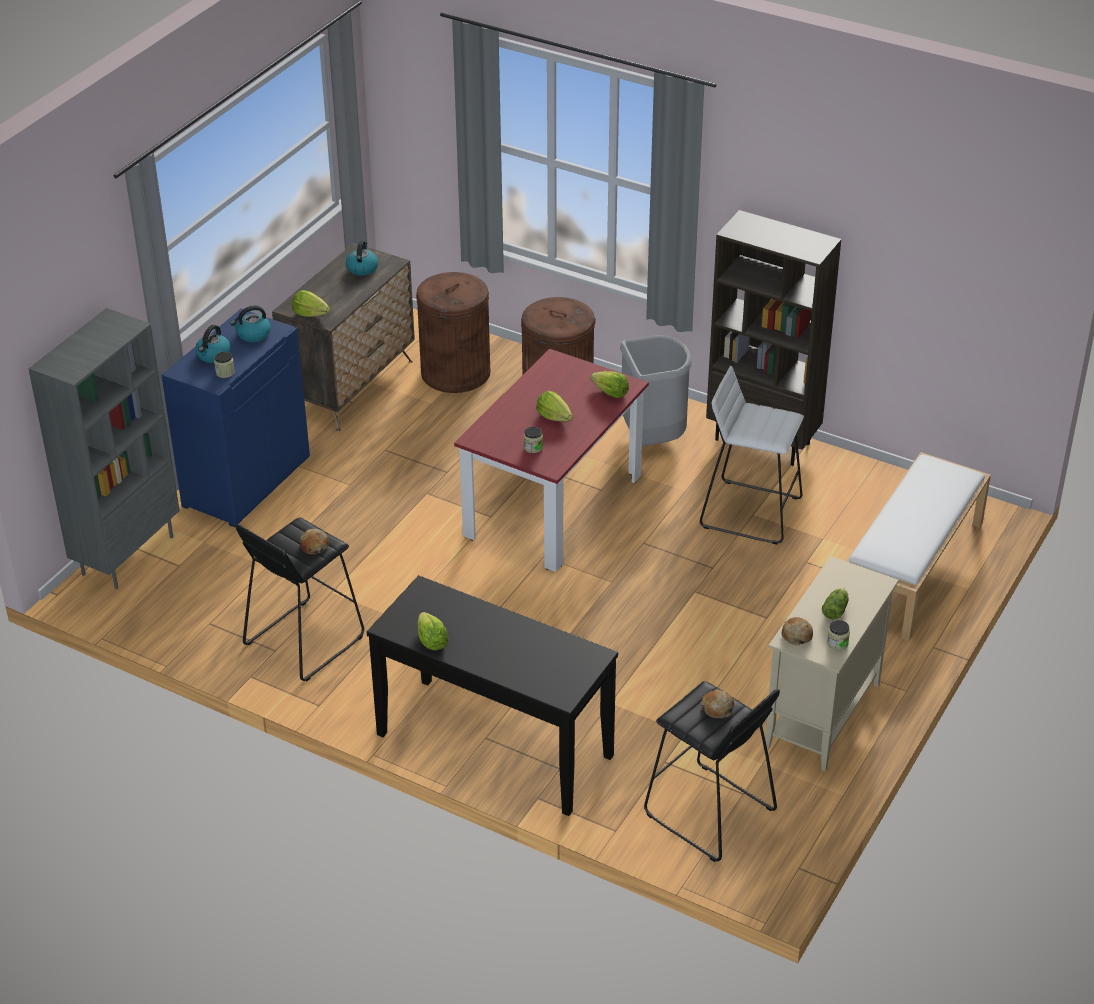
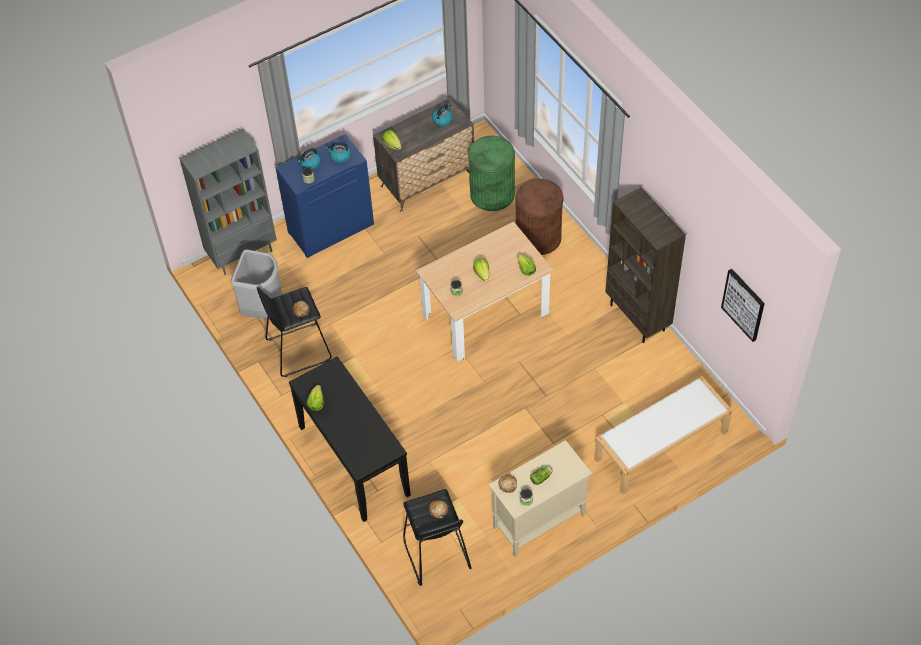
camera: 30 degrees right, 15 degrees up
brown trash can [416,272,490,393] -> green trash can [468,136,515,211]
red dining table [454,349,649,572] -> beige dining table [416,222,554,362]
grey trash can [620,335,692,446] -> grey trash can moved to [231,249,282,318]
white stool [700,366,804,544] -> none
none -> picture [721,269,765,342]

